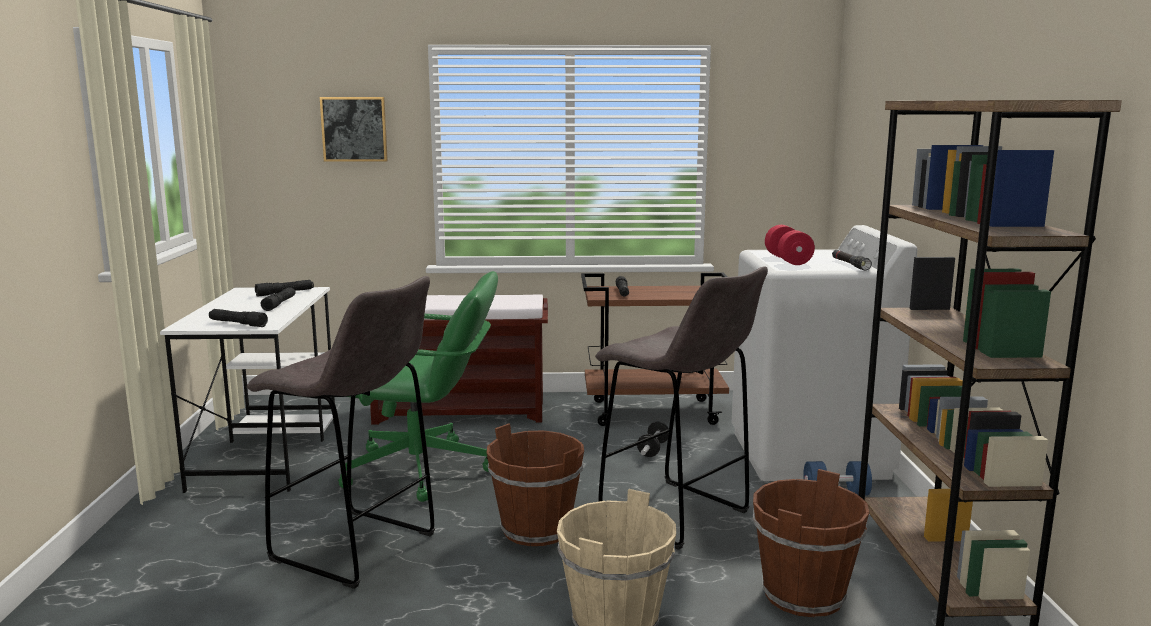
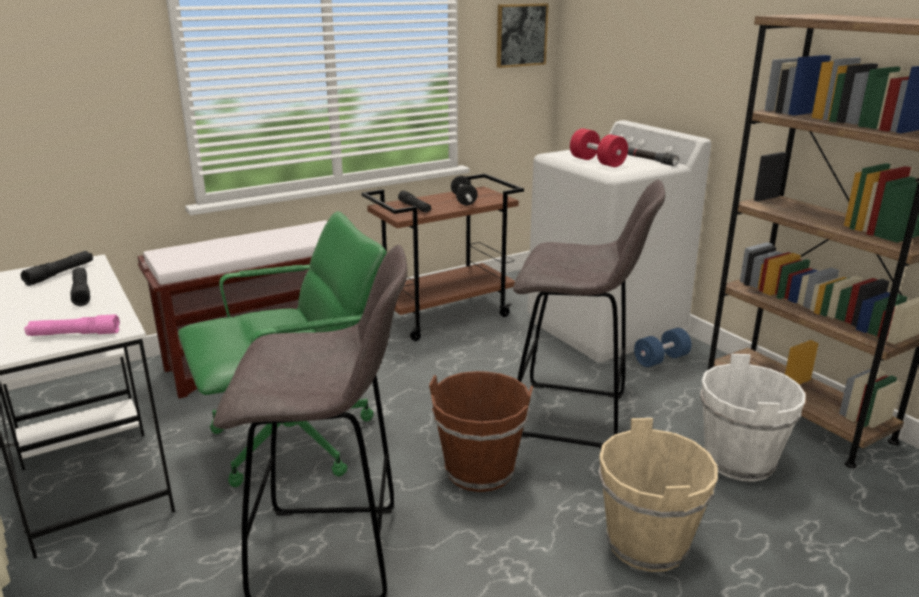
camera: 30 degrees left, 10 degrees up
black flashlight [209,309,268,327] -> pink flashlight [25,314,120,336]
picture [320,97,388,162] -> picture moved to [497,3,549,68]
dumbbell [637,421,669,457] -> dumbbell moved to [451,176,478,205]
brown bucket [753,469,869,617] -> white bucket [700,354,806,482]

